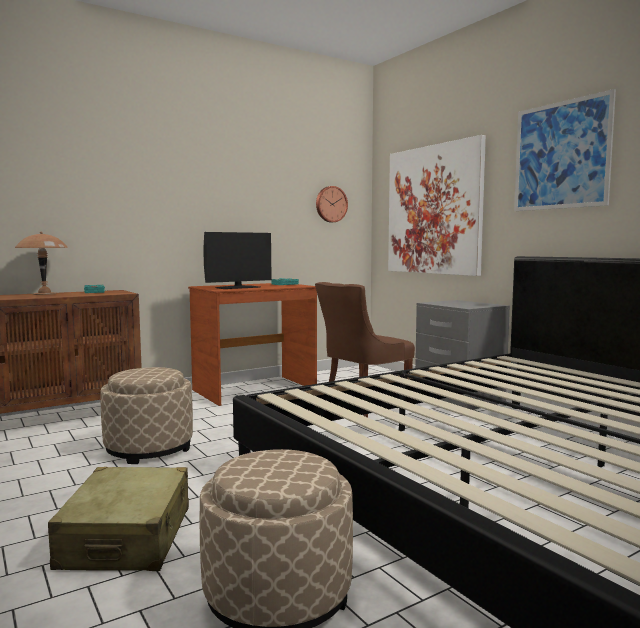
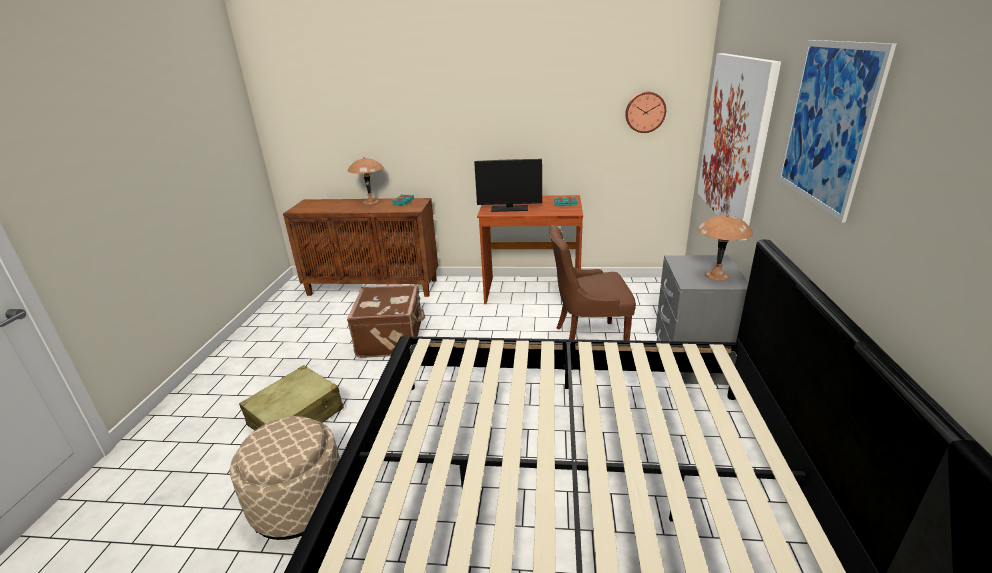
camera: 40 degrees right, 20 degrees up
beige ottoman [100,367,193,464] -> brown suitcase [347,285,425,357]
none -> brown table lamp [697,214,753,281]

